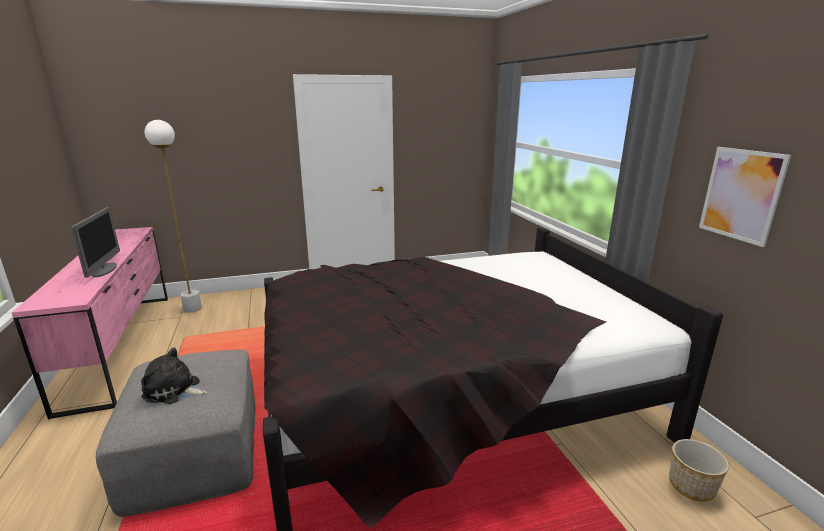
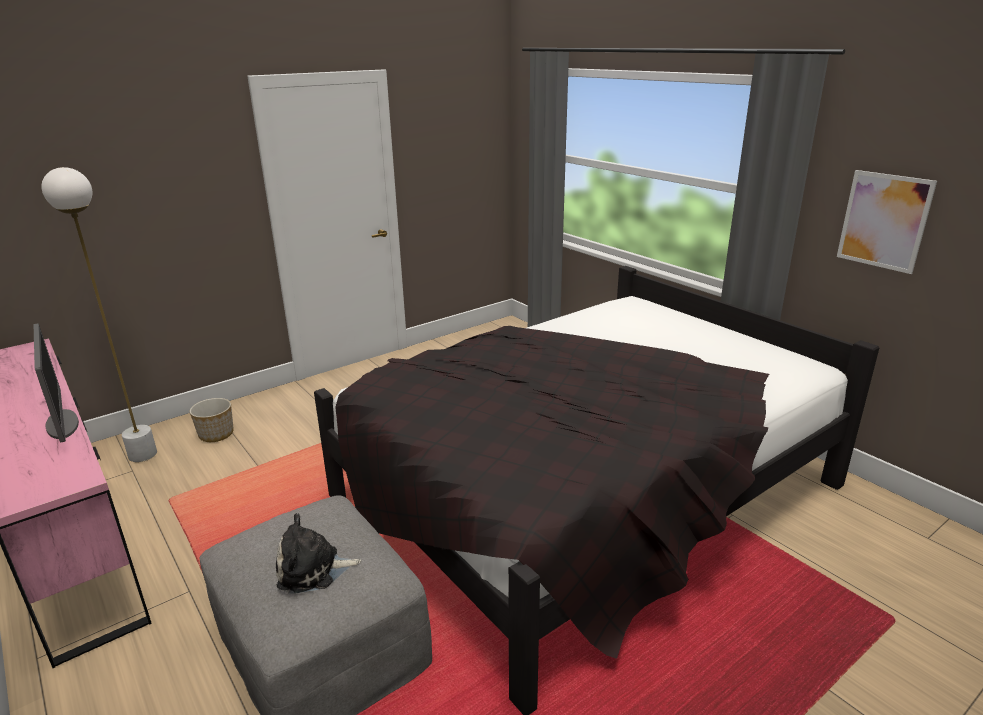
camera: 20 degrees left, 5 degrees up
planter [669,439,729,502] -> planter moved to [190,398,234,442]

